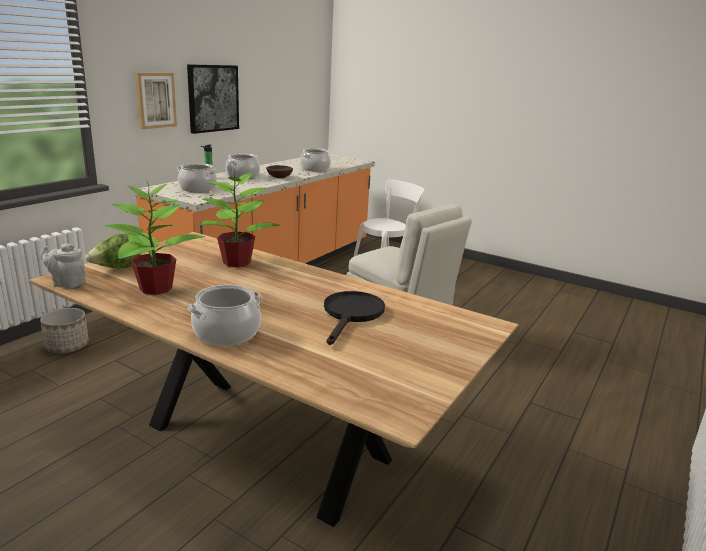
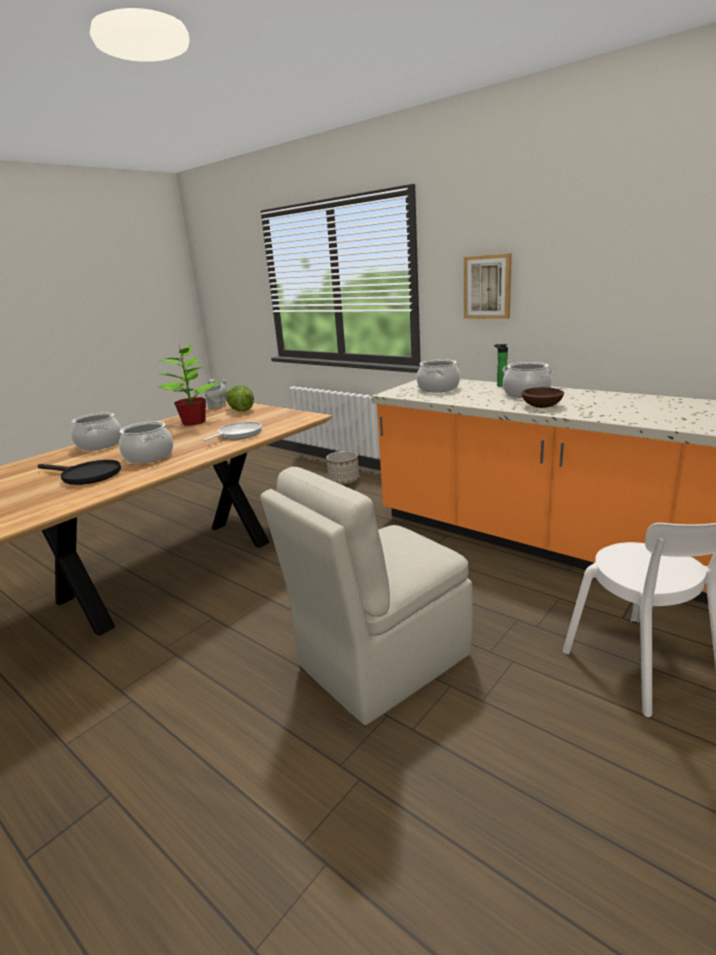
camera: 100 degrees right, 0 degrees up
picture [187,64,239,134] -> none
potted plant [200,169,280,267] -> frying pan [203,422,262,441]
cooking pot [300,148,331,172] -> cooking pot moved to [119,421,173,464]

